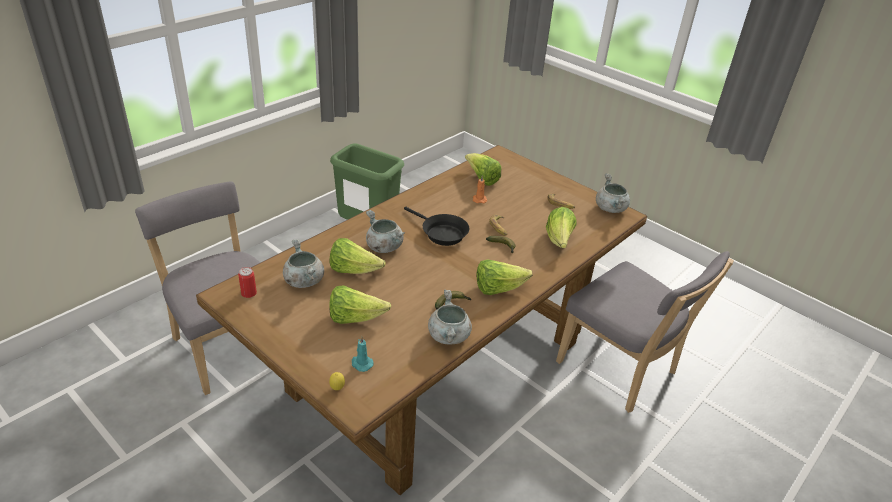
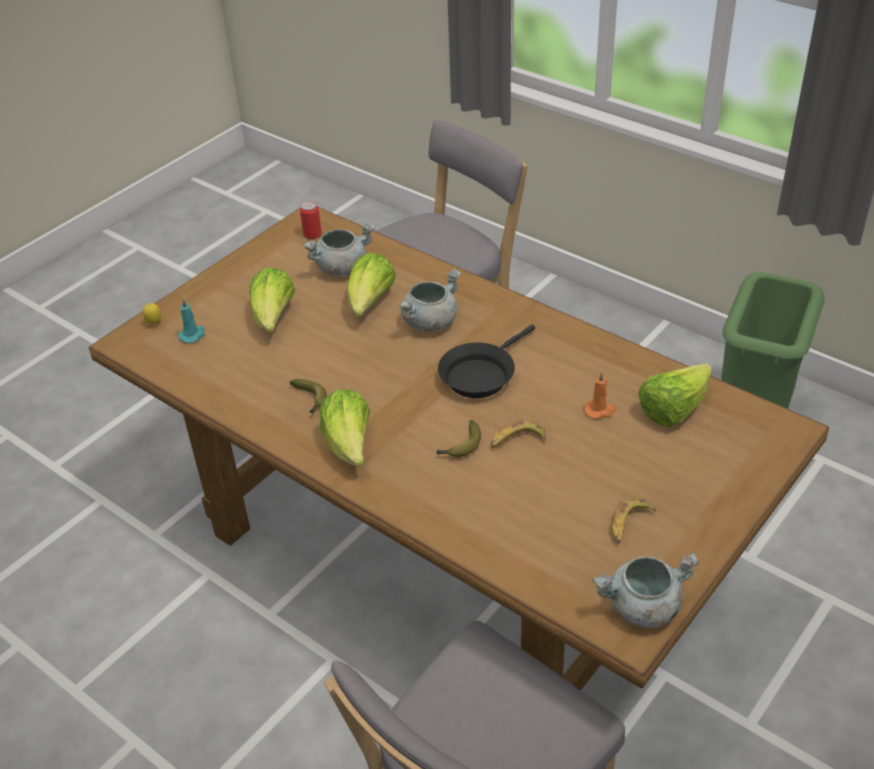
camera: 90 degrees right, 5 degrees up
grey cooking pot [428,290,472,345] -> none
lettuce [546,207,577,248] -> none

